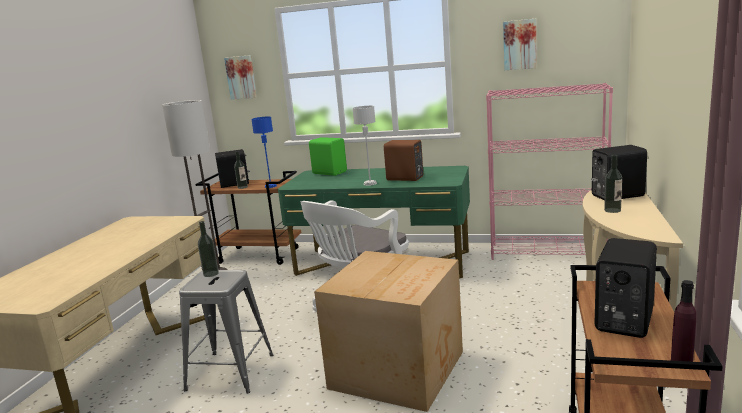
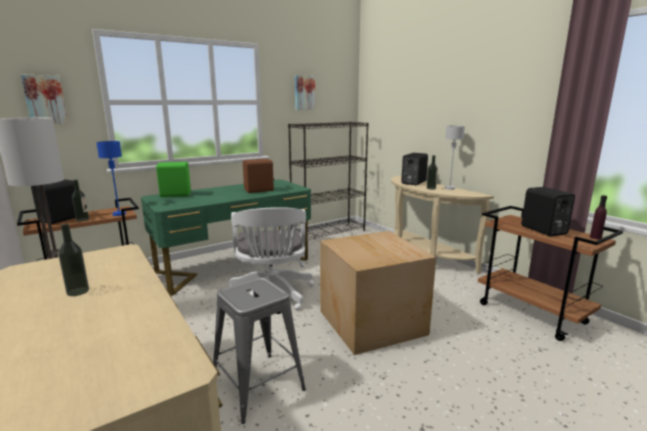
camera: 50 degrees left, 0 degrees up
bottle [198,221,219,277] -> bottle moved to [59,224,89,296]
grey table lamp [352,106,377,186] -> grey table lamp moved to [444,126,465,190]
pink bookcase [486,83,613,260] -> black bookcase [288,122,369,240]

